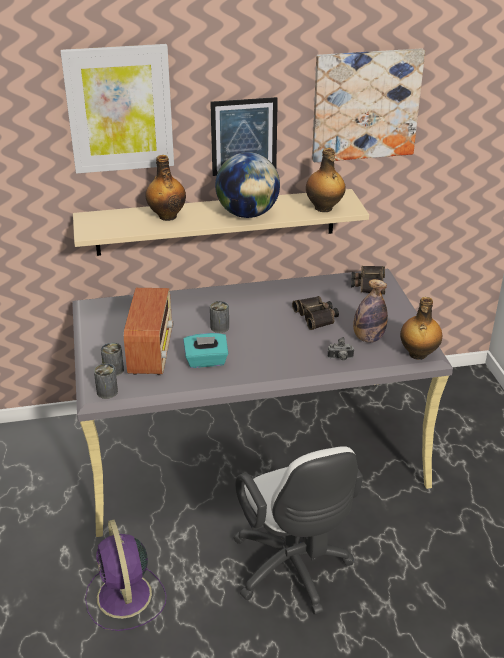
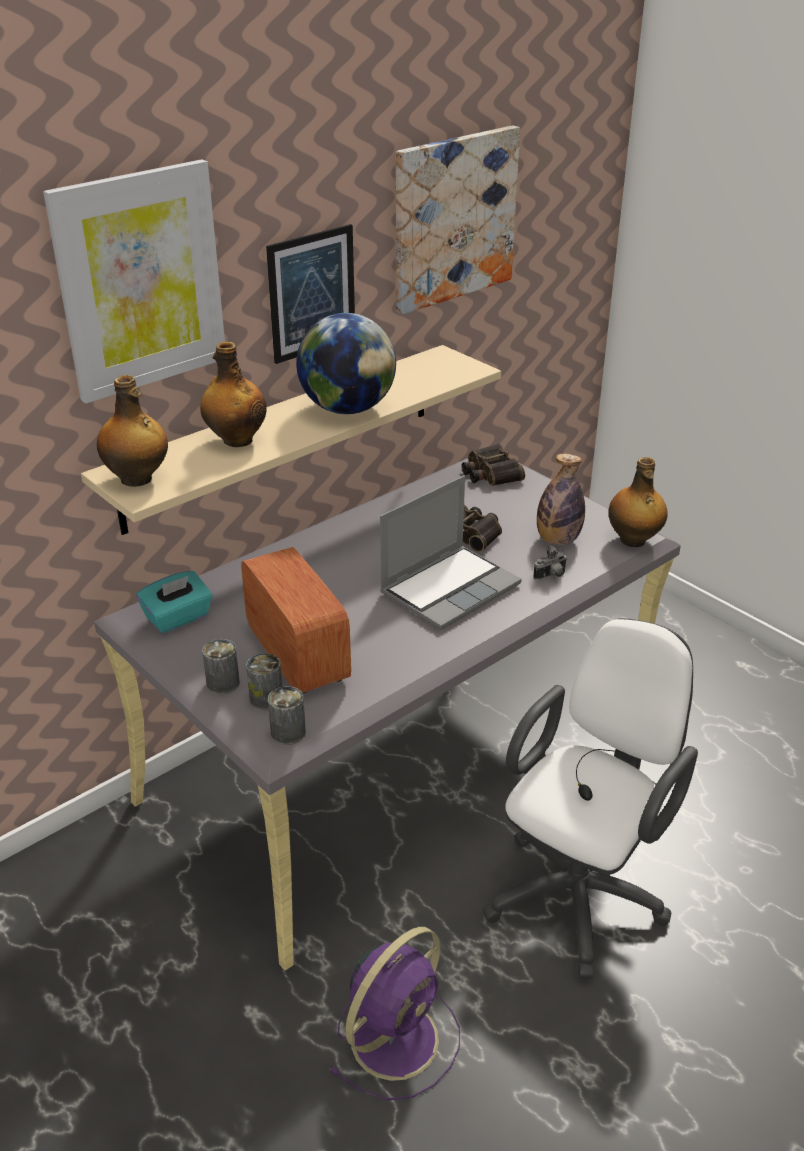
camera: 30 degrees left, 0 degrees up
purple fan [85,520,167,631] -> purple fan turned 90 degrees counterclockwise [329,927,460,1100]
turquoise tissue box [183,333,228,368] -> turquoise tissue box moved to [136,571,213,633]
can [210,301,229,333] -> can moved to [202,639,240,694]
white office chair [233,446,363,615] -> white office chair turned 90 degrees counterclockwise [483,618,698,979]
bottle [306,148,346,212] -> bottle moved to [97,375,168,487]
none -> laptop [380,476,522,630]

